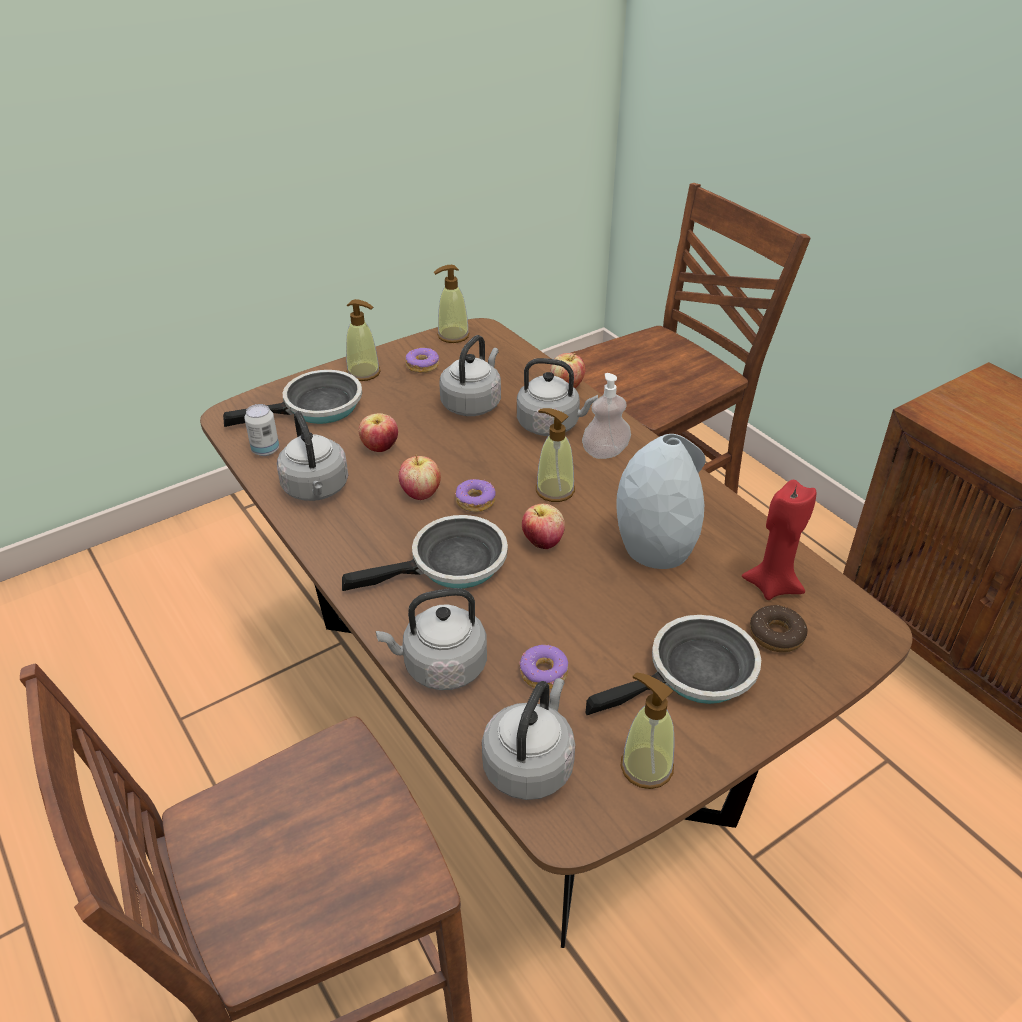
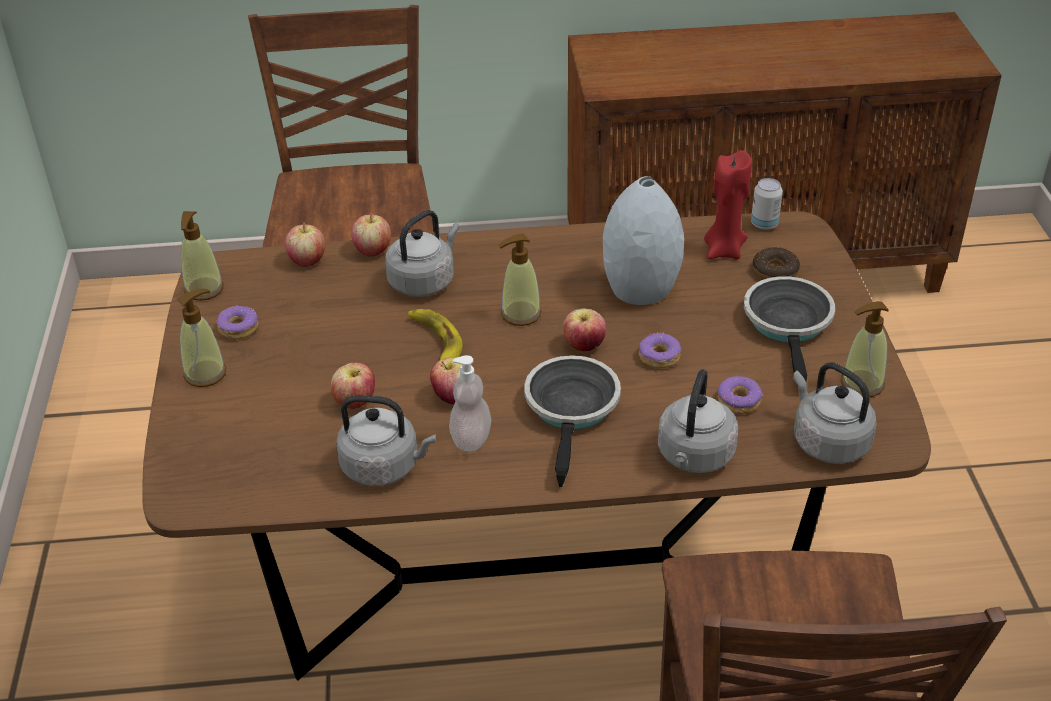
camera: 60 degrees left, 0 degrees up
frying pan [223,370,362,427] -> none
can [244,404,279,456] -> can moved to [751,178,783,230]
grey kettle [439,335,501,416] -> none
donut [455,479,496,513] -> donut moved to [639,332,681,368]
soap dispenser [582,373,631,459] -> soap dispenser moved to [449,355,491,452]
none -> apple [285,223,325,267]
none -> banana [408,309,463,360]

